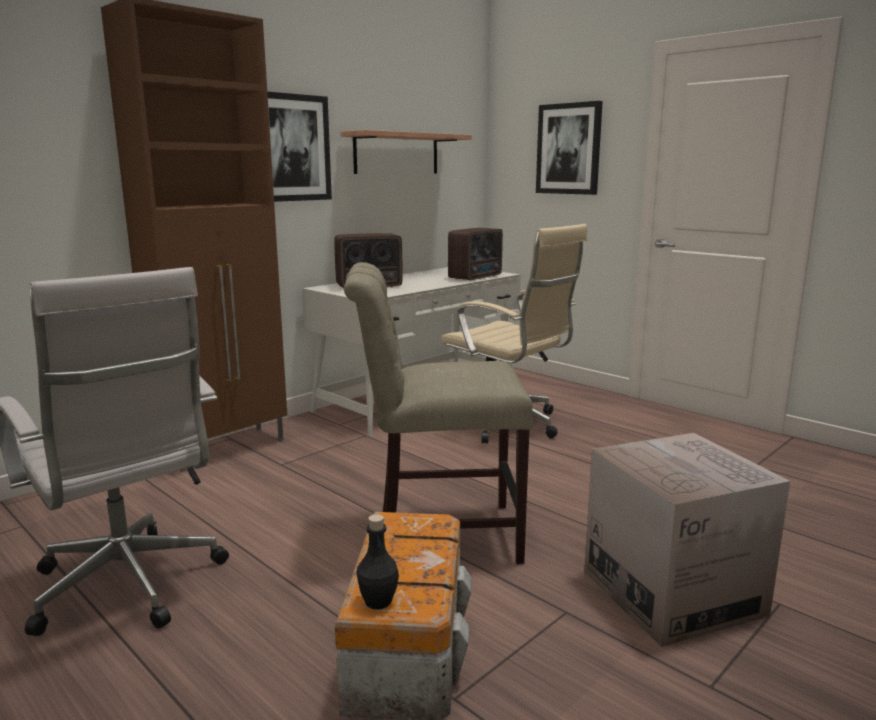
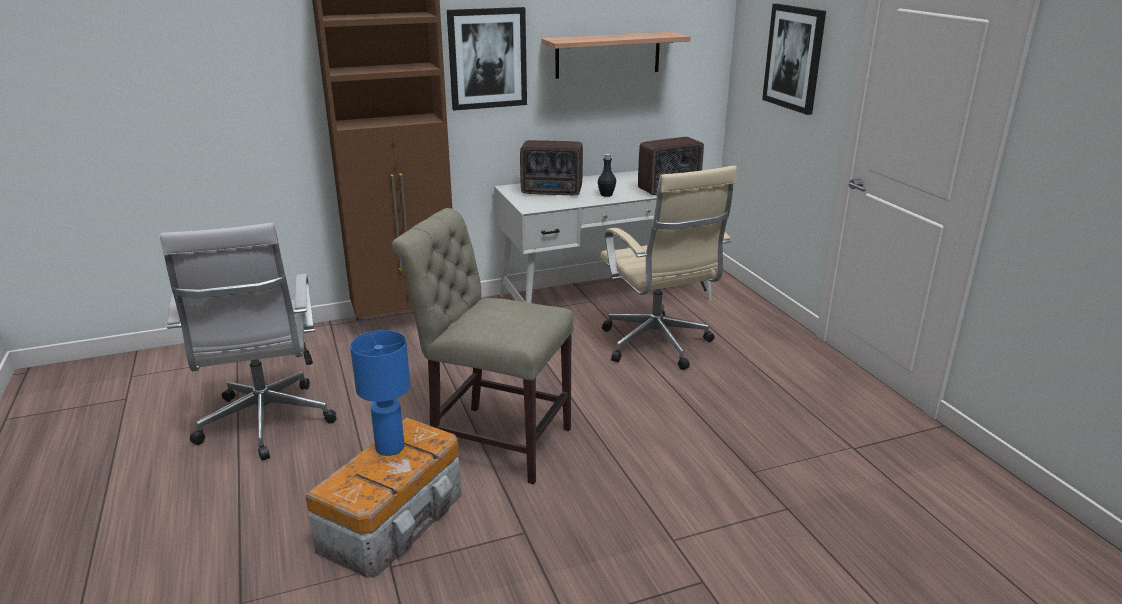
camera: 25 degrees right, 10 degrees up
black bottle [356,514,399,610] -> black bottle moved to [598,154,616,197]
cardboard box [584,433,790,647] -> none
none -> blue table lamp [350,330,410,456]

